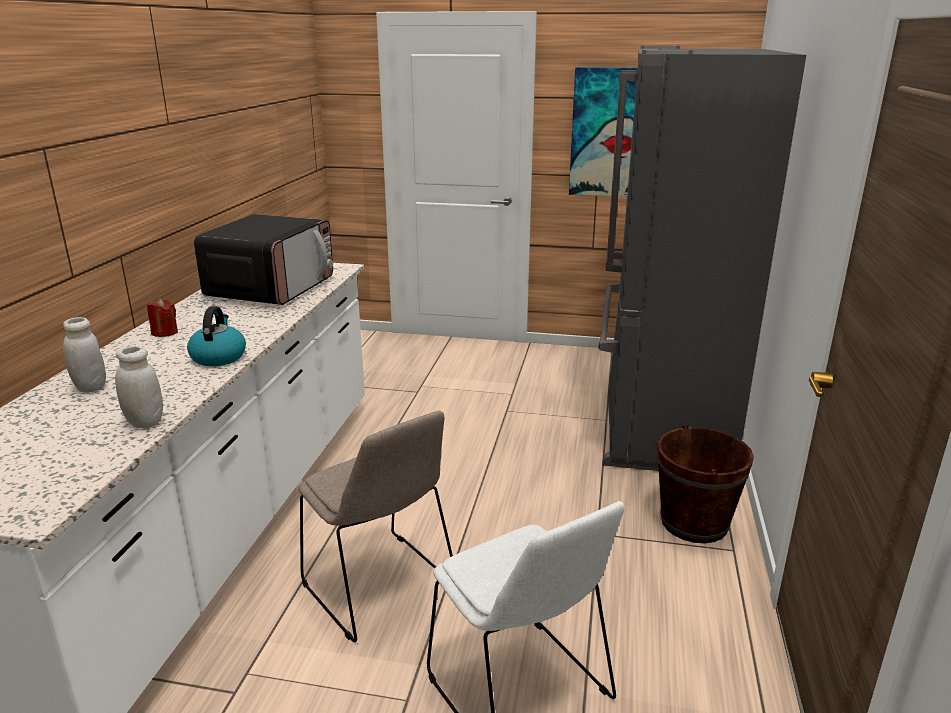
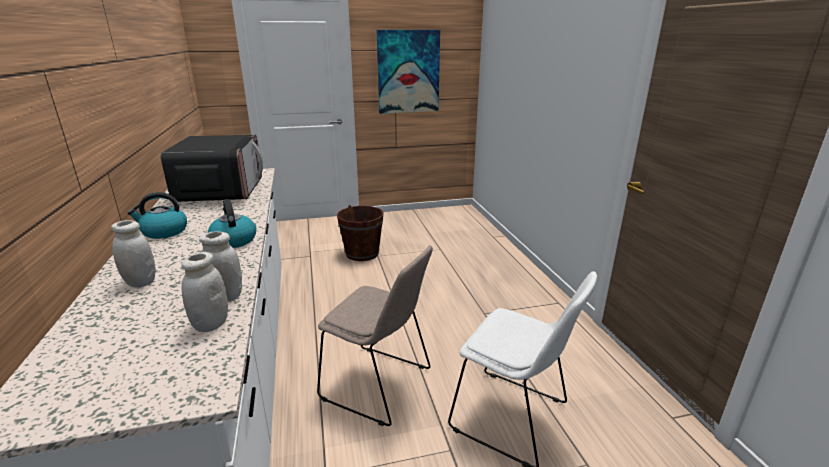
camera: 25 degrees left, 0 degrees up
red candle [147,298,178,337] -> kettle [128,192,187,239]
grey fridge [598,46,806,471] -> none
brown bucket [657,424,754,543] -> brown bucket moved to [337,205,384,261]
none -> white jar [181,252,228,332]

